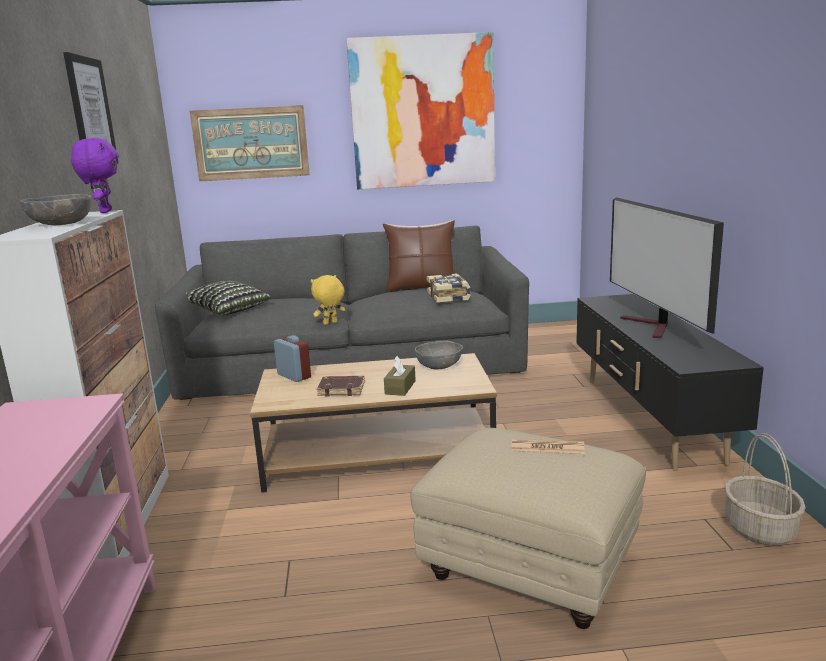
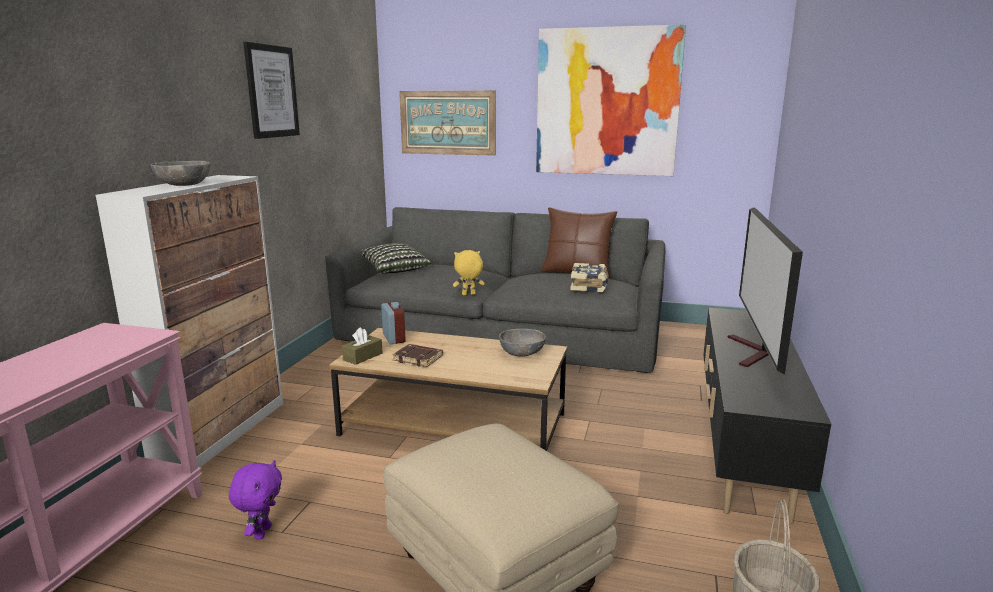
camera: 20 degrees right, 0 degrees up
purple plush toy [71,138,119,213] -> purple plush toy moved to [229,460,282,539]
brown tissue box [384,356,416,396] -> brown tissue box moved to [342,327,382,365]
newspaper [511,439,585,454] -> none

